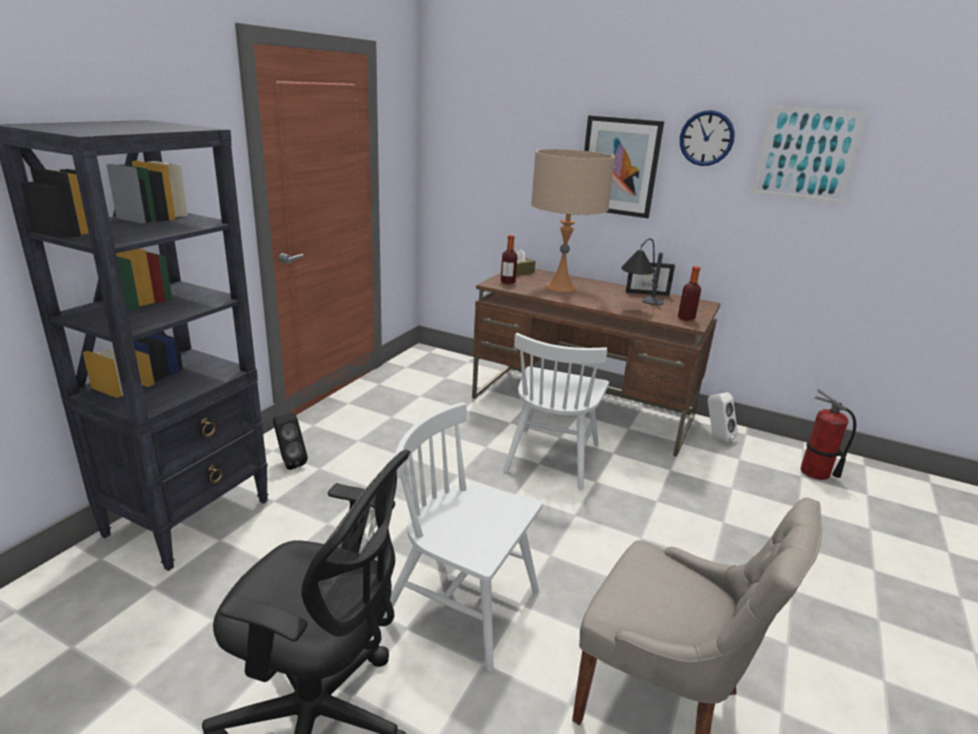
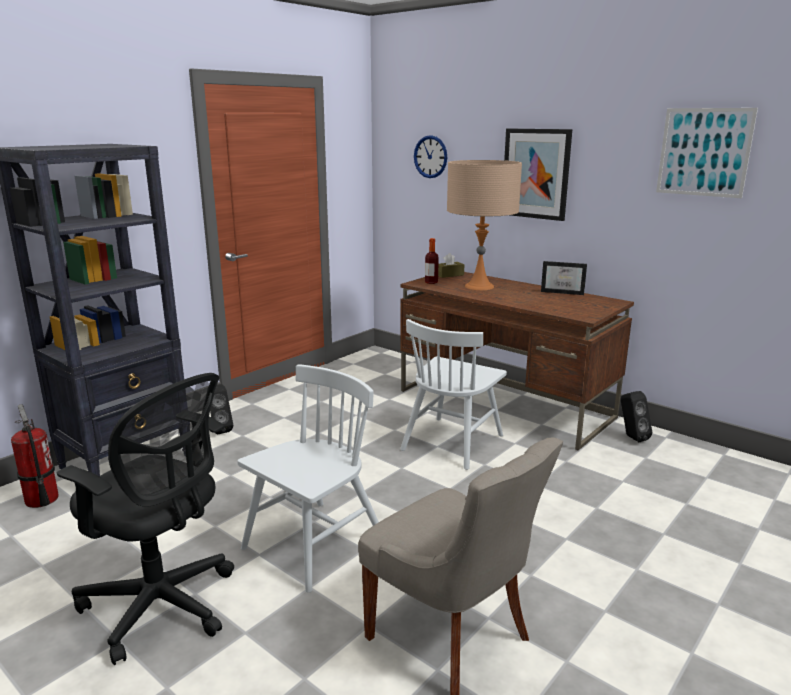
camera: 15 degrees right, 5 degrees down
white chair [383,402,543,671] -> white chair turned 90 degrees clockwise [237,364,379,593]
table lamp [621,238,664,305] -> none
bottle [678,266,701,321] -> none
wall clock [680,110,735,166] -> wall clock moved to [414,135,447,178]
white speaker [708,392,738,443] -> black speaker [621,391,652,442]
fire extinguisher [801,389,856,480] -> fire extinguisher moved to [11,404,59,508]

